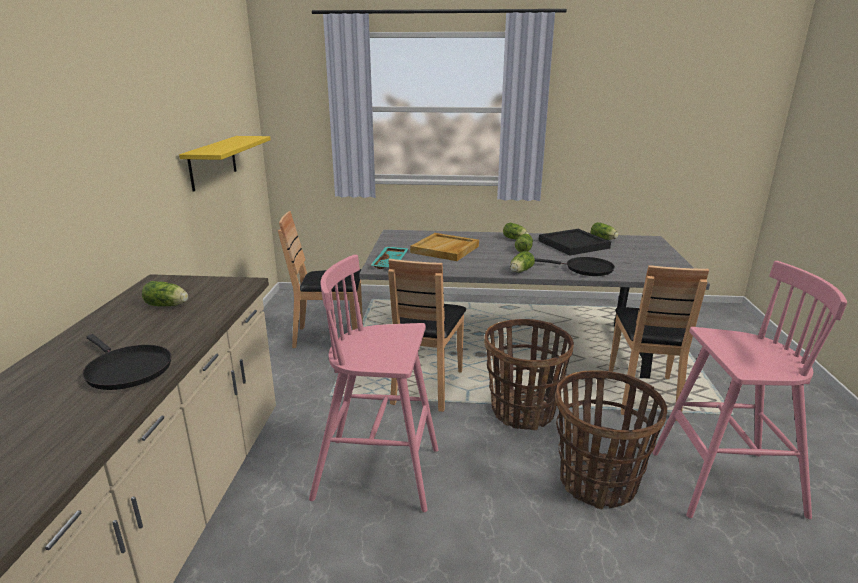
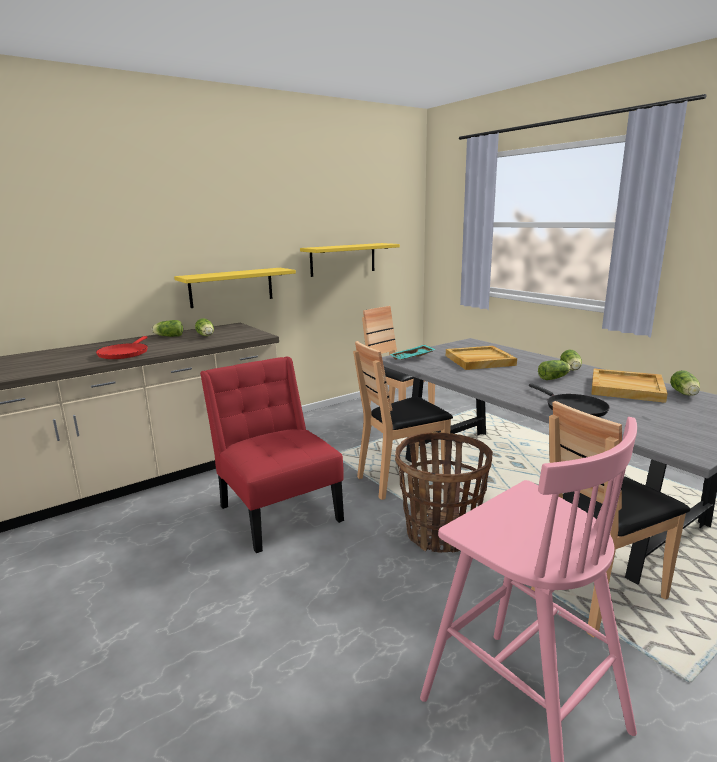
camera: 50 degrees right, 5 degrees down
black frying pan [82,334,171,390] -> red frying pan [96,336,148,359]
pink stool [309,255,438,512] -> red chair [200,356,344,553]
lettuce [510,251,535,272] -> lettuce moved to [152,320,183,337]
black tray [539,229,611,255] -> beige tray [591,369,668,403]
basket [555,370,667,509] -> none
none -> yellow shelf [174,268,296,308]

